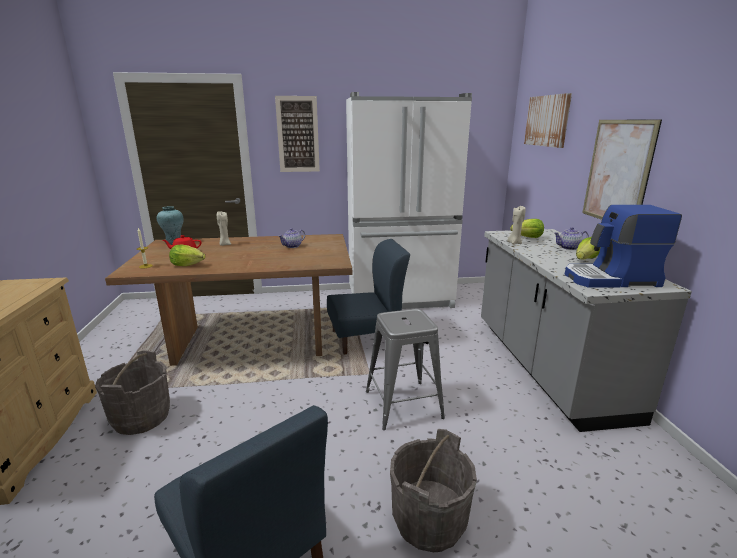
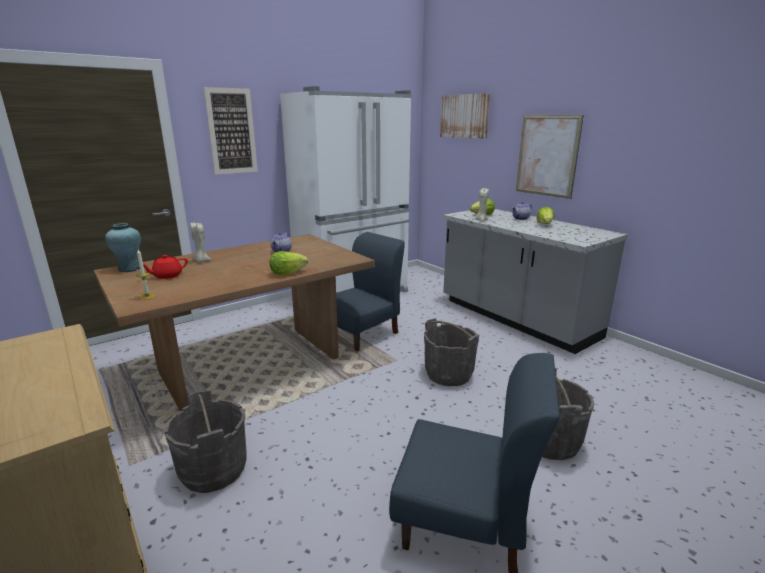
camera: 30 degrees left, 0 degrees up
lettuce [169,244,205,266] -> lettuce moved to [270,251,308,275]
grey stool [366,309,445,430] -> grey bucket [424,318,479,386]
coffee machine [565,205,682,288] -> none

